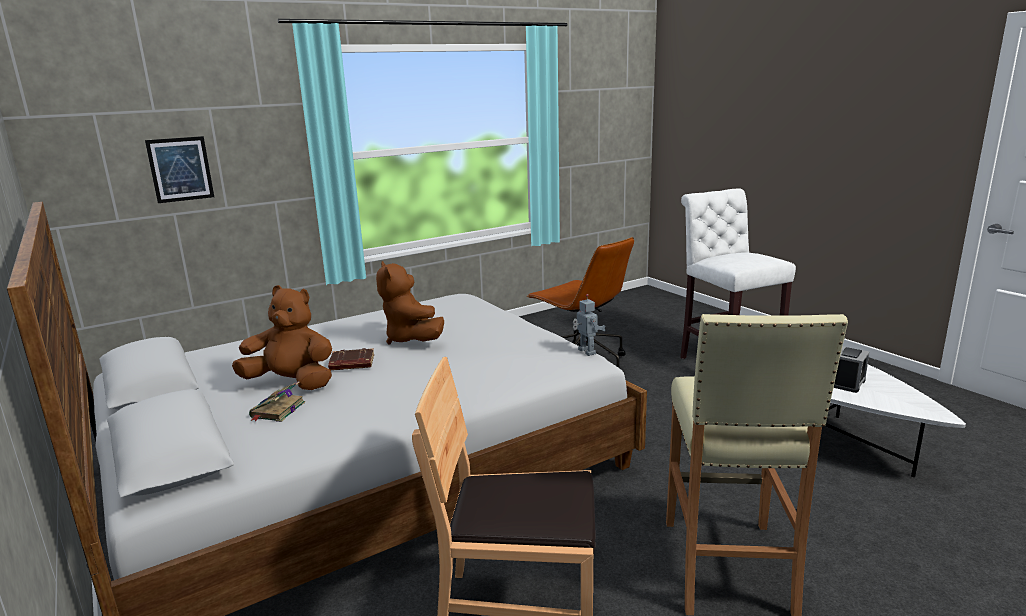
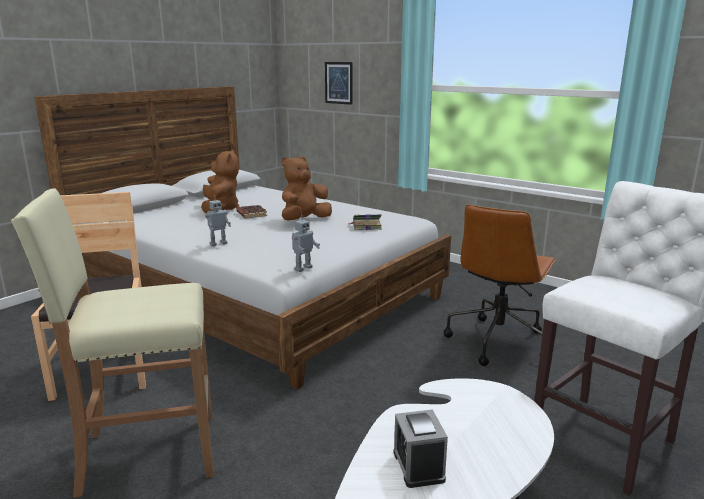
camera: 70 degrees right, 0 degrees up
book [249,381,305,422] -> book moved to [348,214,382,230]
alarm clock [834,346,869,393] -> alarm clock turned 60 degrees clockwise [393,409,448,488]
none -> toy robot [205,195,231,246]

